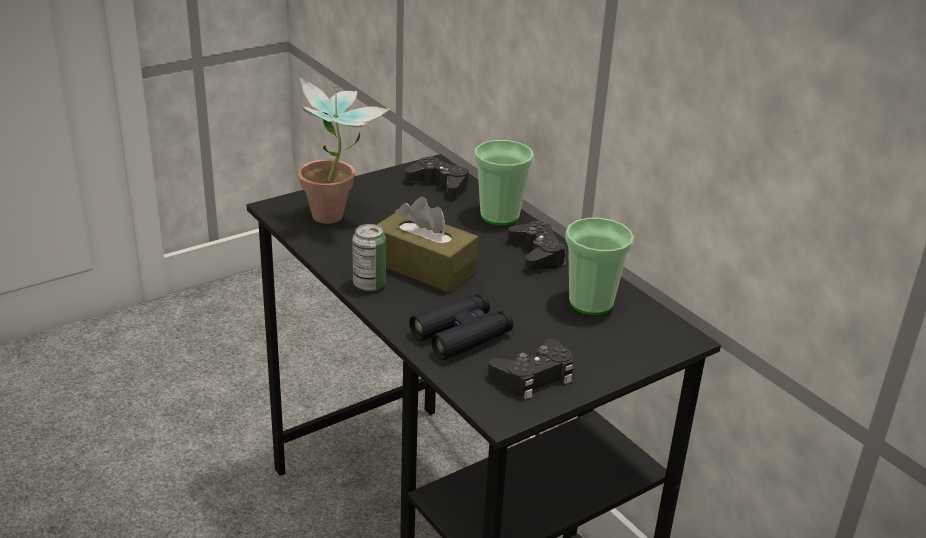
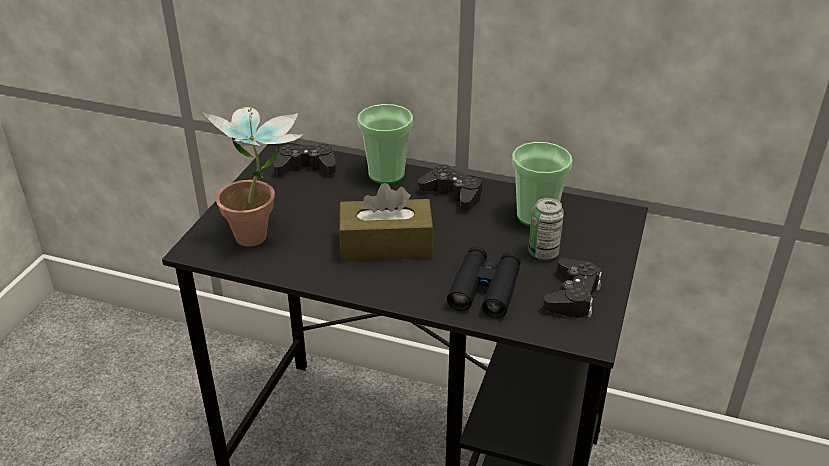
camera: 35 degrees left, 5 degrees up
can [352,224,386,291] -> can moved to [528,198,564,260]

